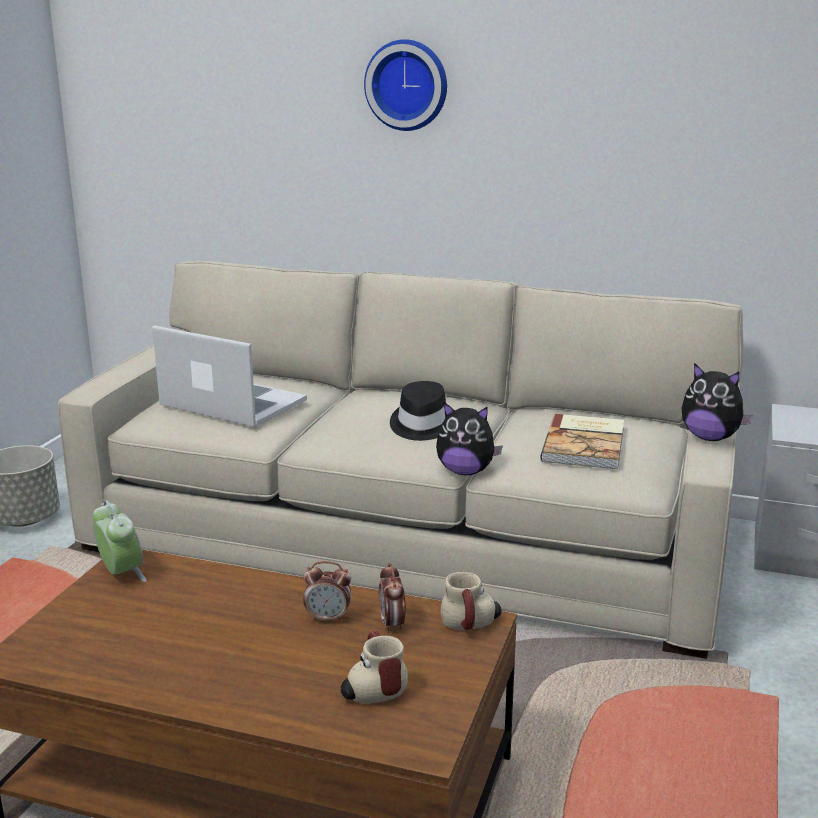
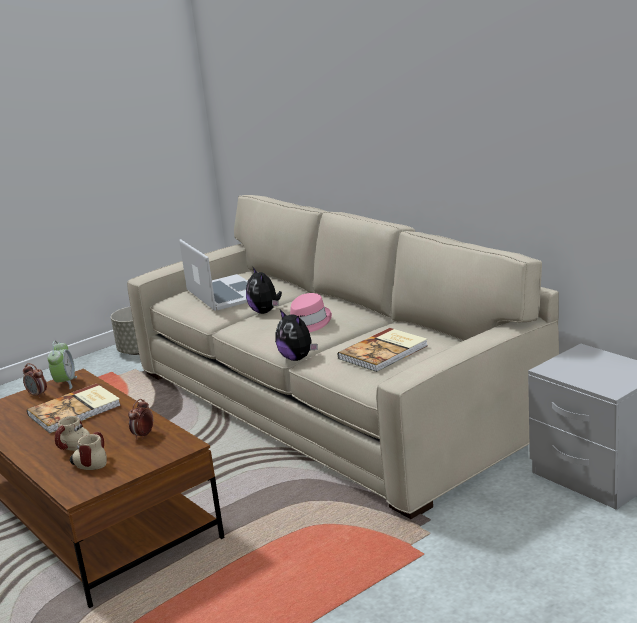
camera: 35 degrees right, 0 degrees up
alarm clock [303,561,351,623] -> alarm clock moved to [23,363,47,398]
wall clock [364,39,447,131] -> none
black hat [390,381,446,441] -> pink hat [290,293,332,332]
mug [441,572,501,630] -> mug moved to [55,416,90,451]
plush toy [681,363,753,441] -> plush toy moved to [246,266,282,314]
none -> book [27,383,121,433]

